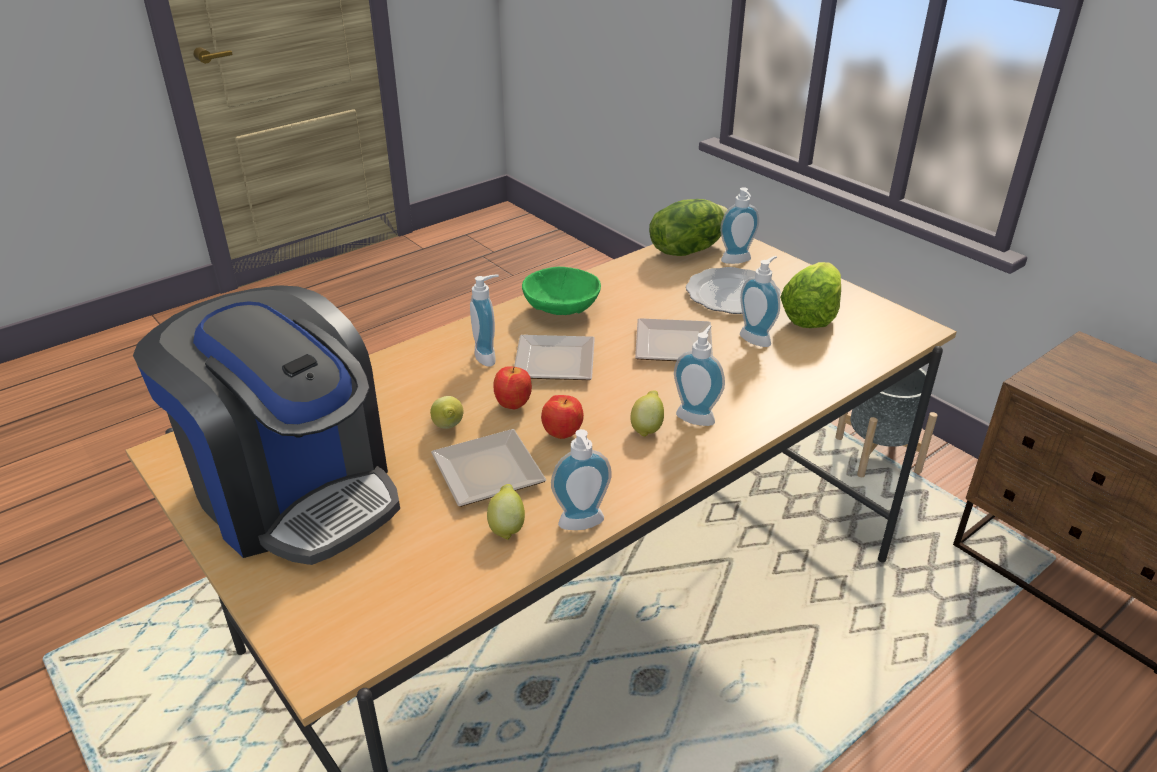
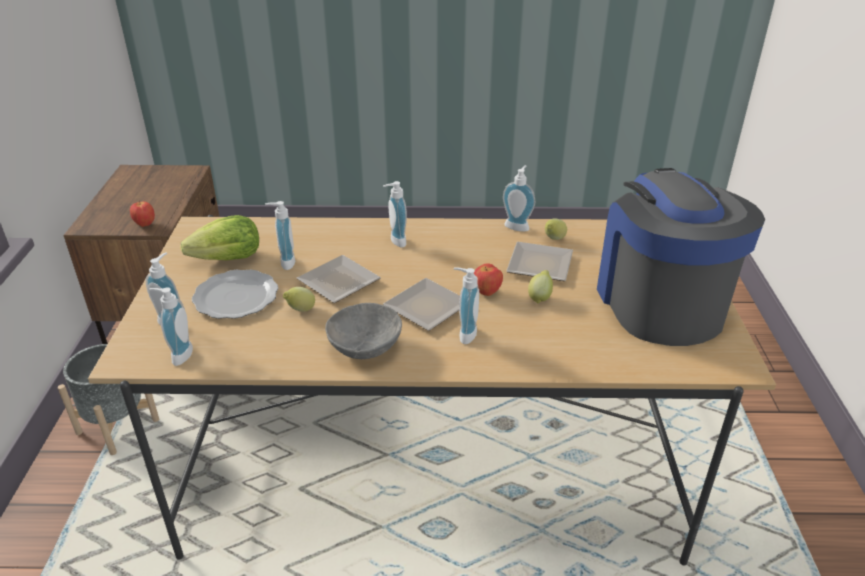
camera: 140 degrees left, 0 degrees up
green bowl [522,267,601,315] -> grey bowl [325,303,402,359]
apple [541,395,584,439] -> apple moved to [130,201,155,227]
lemon [630,390,664,437] -> lemon moved to [283,287,315,311]
lettuce [649,199,728,256] -> soap dispenser [149,287,193,366]

